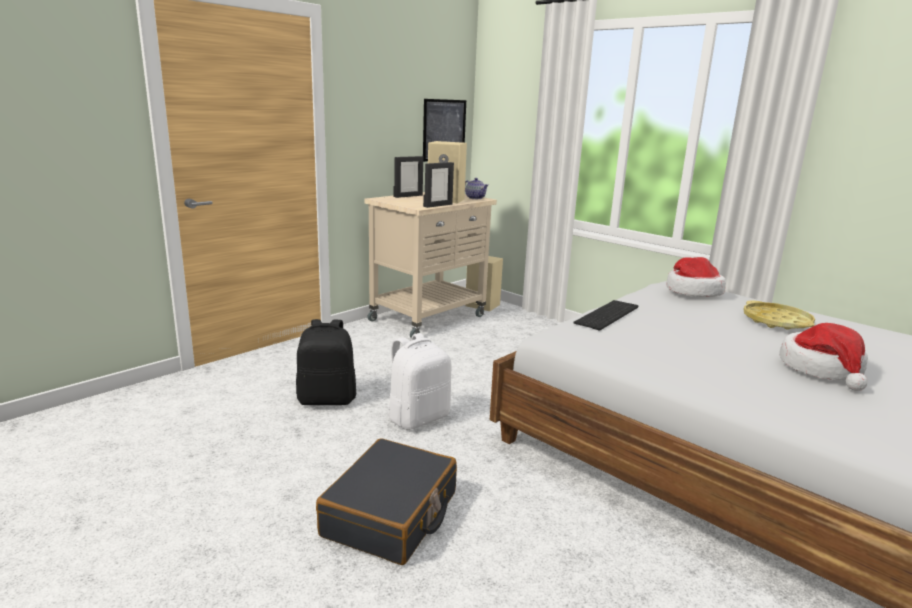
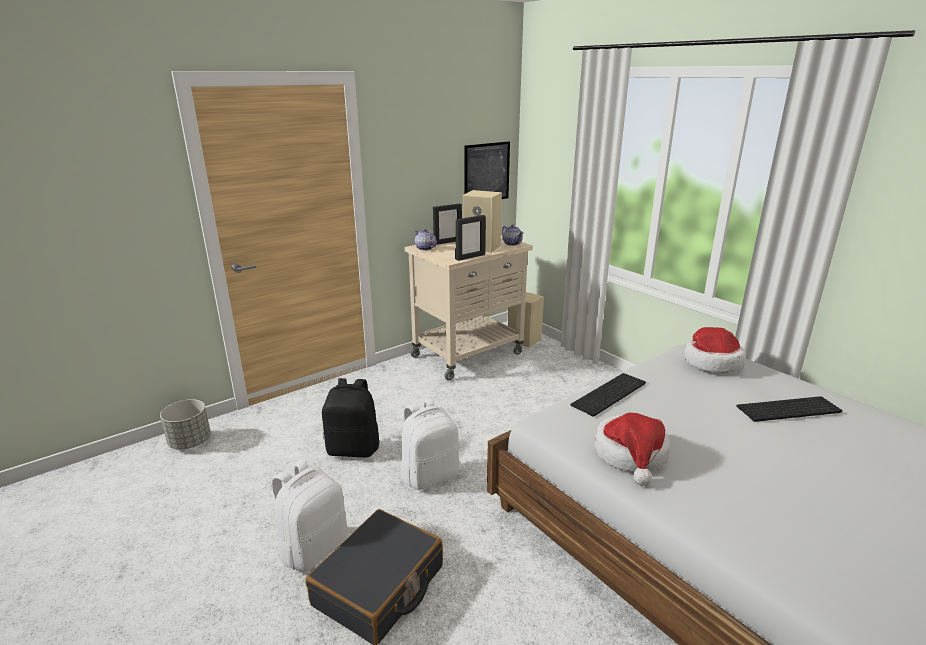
camera: 10 degrees right, 5 degrees up
yellow tray [743,300,815,330] -> keyboard [736,396,843,422]
hat [779,323,868,391] -> hat moved to [595,413,670,486]
none -> grey planter [160,399,211,449]
none -> white backpack [272,460,347,572]
none -> teapot [414,229,437,251]

